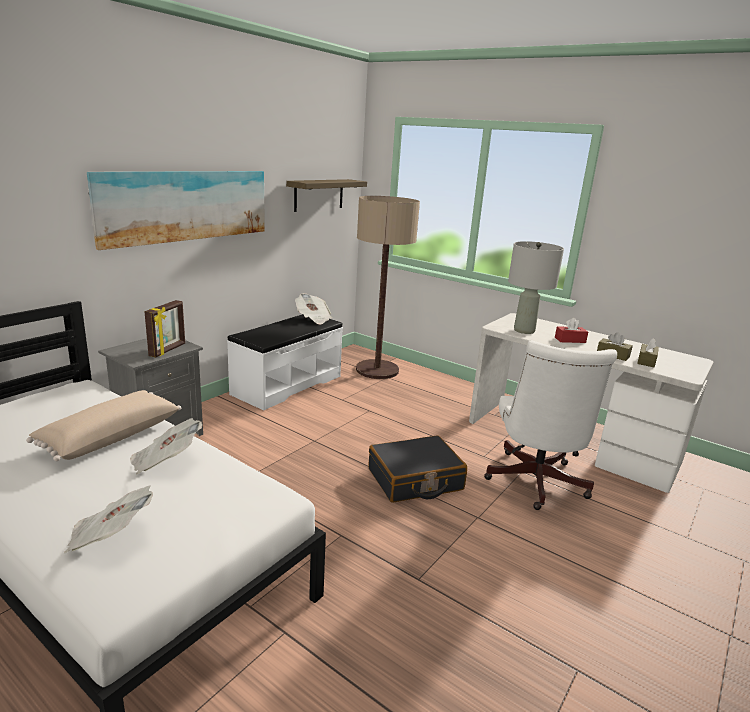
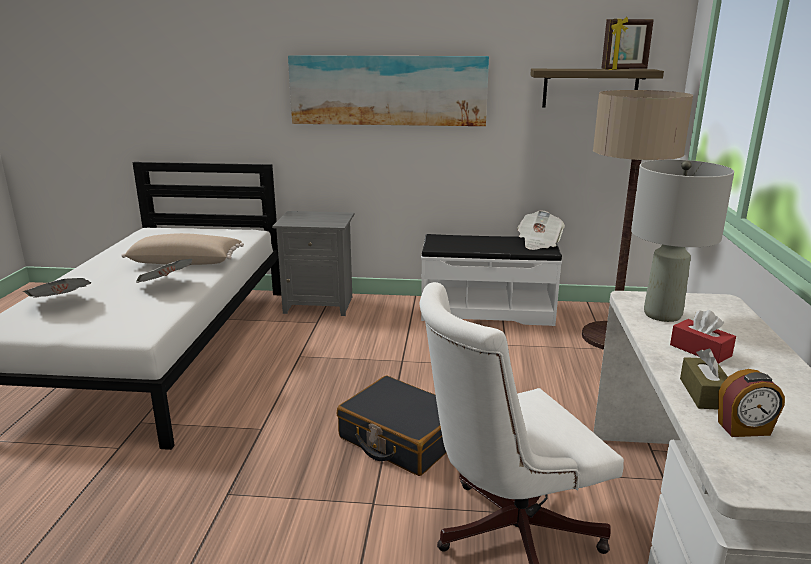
camera: 60 degrees right, 0 degrees up
picture frame [145,300,185,358] -> picture frame moved to [601,17,654,70]
brown tissue box [637,338,659,367] -> alarm clock [718,369,785,437]

